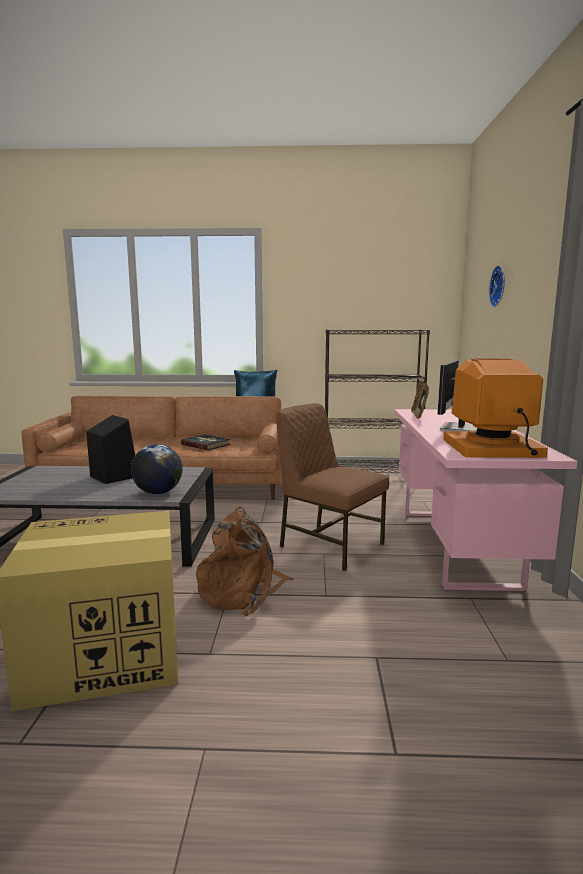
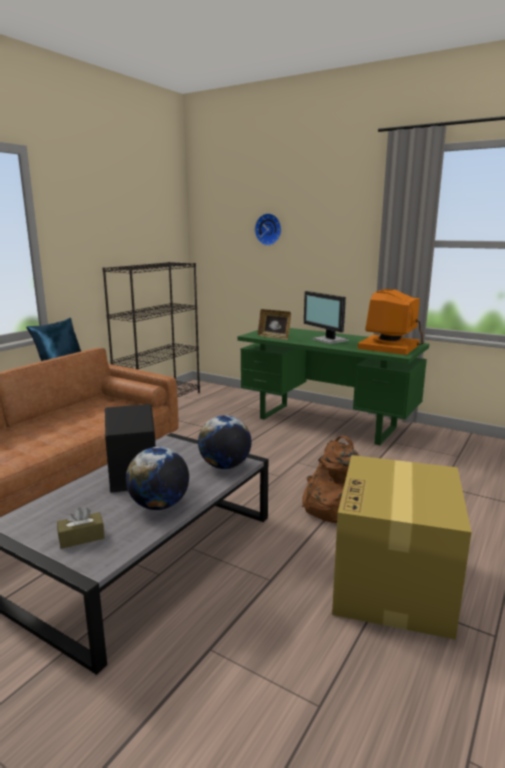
camera: 60 degrees left, 5 degrees up
book [181,435,230,450] -> none
brown chair [276,403,389,571] -> none
pink desk [394,409,578,592] -> green desk [237,328,429,445]
none -> brown tissue box [57,507,105,549]
none -> globe [126,447,189,510]

